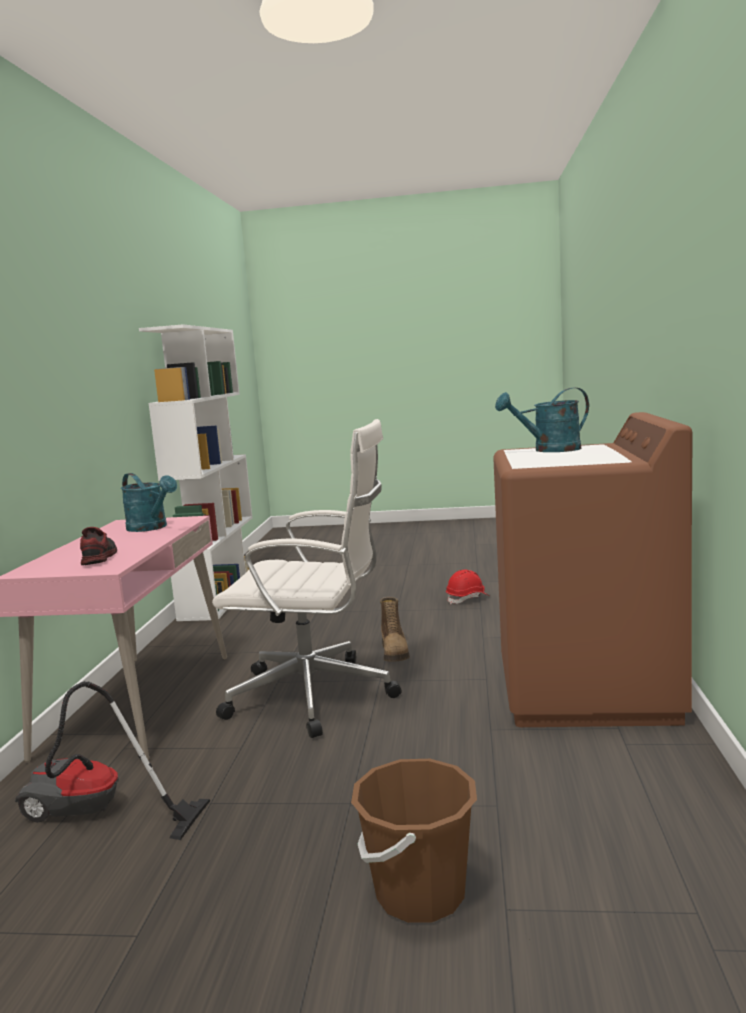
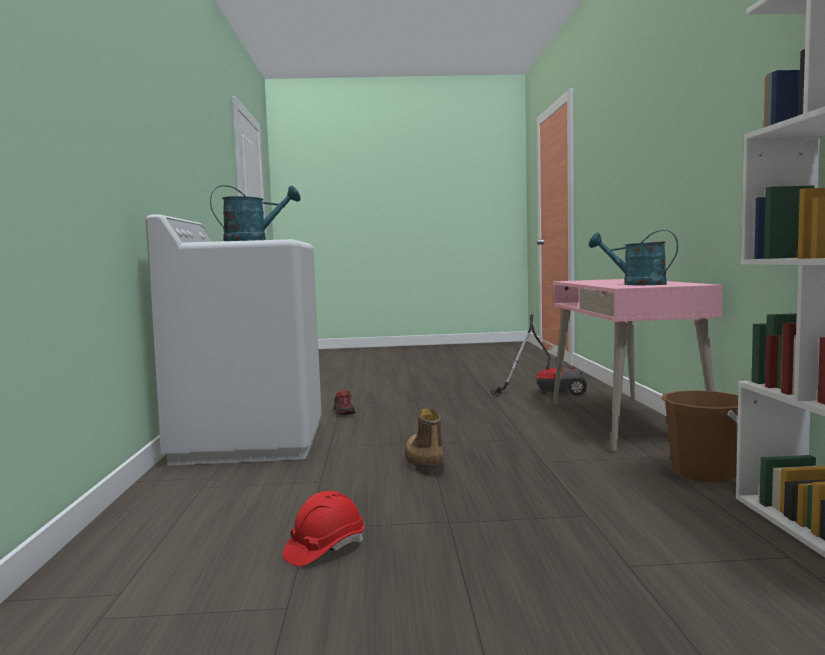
camera: 170 degrees right, 5 degrees down
shoe [80,527,117,565] -> shoe moved to [334,390,355,415]
white office chair [212,419,402,738] -> none
brown bucket [351,759,477,923] -> brown bucket moved to [661,390,738,483]
brown washing machine [493,412,693,727] -> white washing machine [145,214,322,466]

